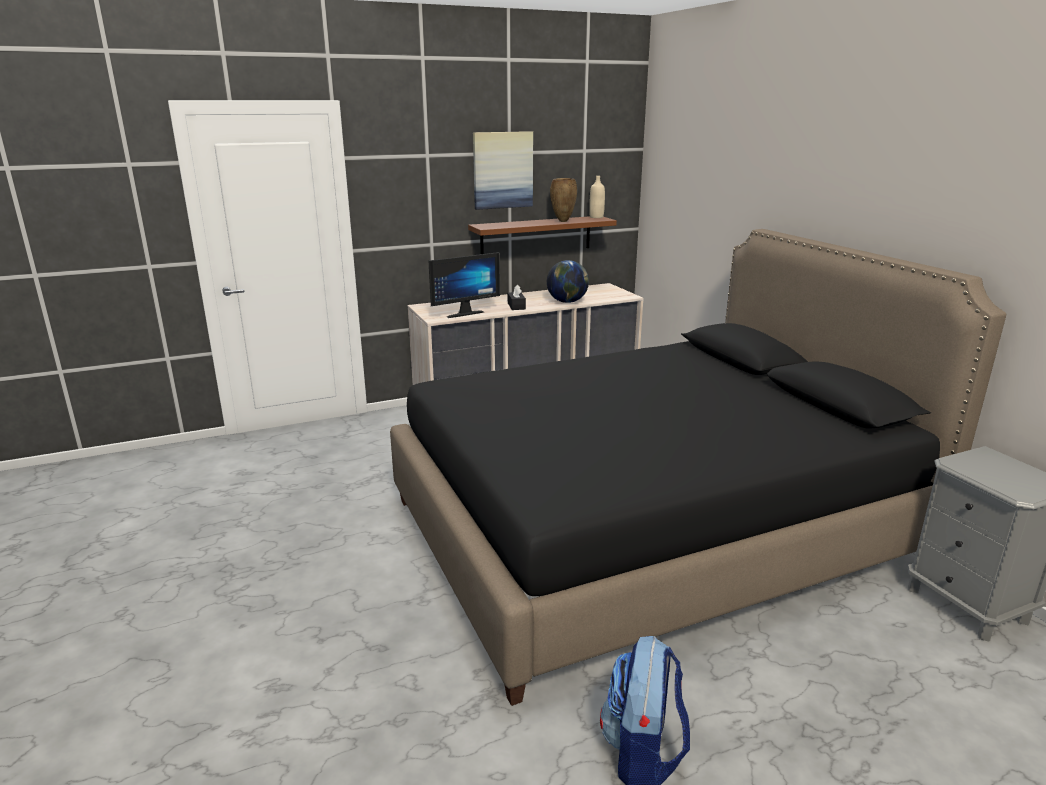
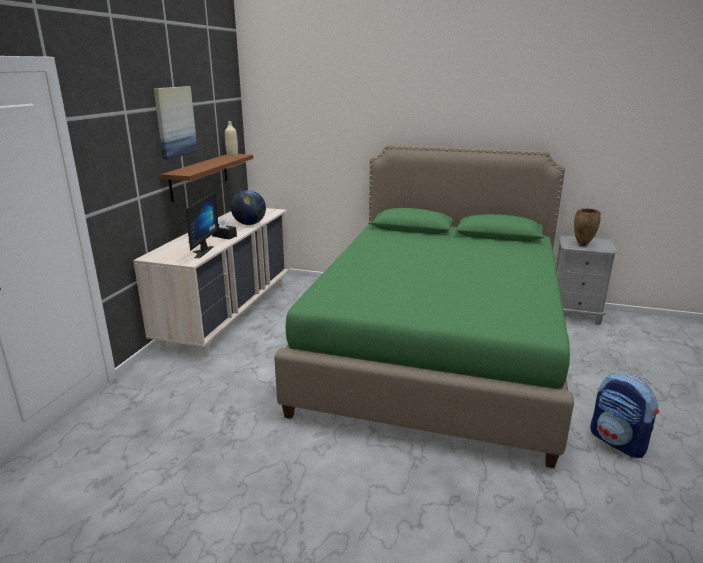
camera: 50 degrees left, 0 degrees up
black bed [390,229,1006,706] -> green bed [274,144,574,468]
brown vase [550,178,577,222] -> brown vase moved to [574,208,601,246]

